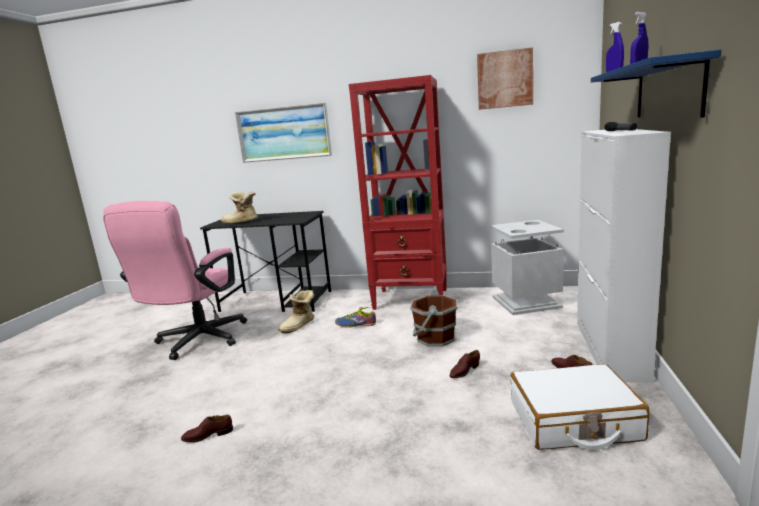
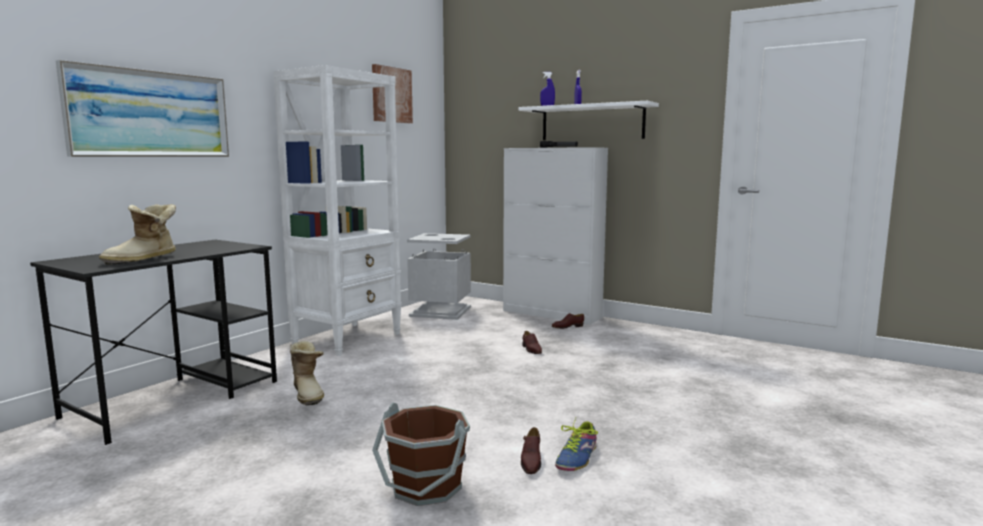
camera: 70 degrees left, 5 degrees down
pink office chair [103,201,247,360] -> none
shoe [335,307,376,328] -> shoe moved to [555,418,598,471]
red bookcase [349,75,447,310] -> white bookcase [273,65,402,356]
brown bucket [410,289,457,347] -> brown bucket moved to [372,402,470,506]
white suitcase [510,364,649,450] -> none
blue shelf [591,49,721,118] -> white shelf [518,101,659,140]

